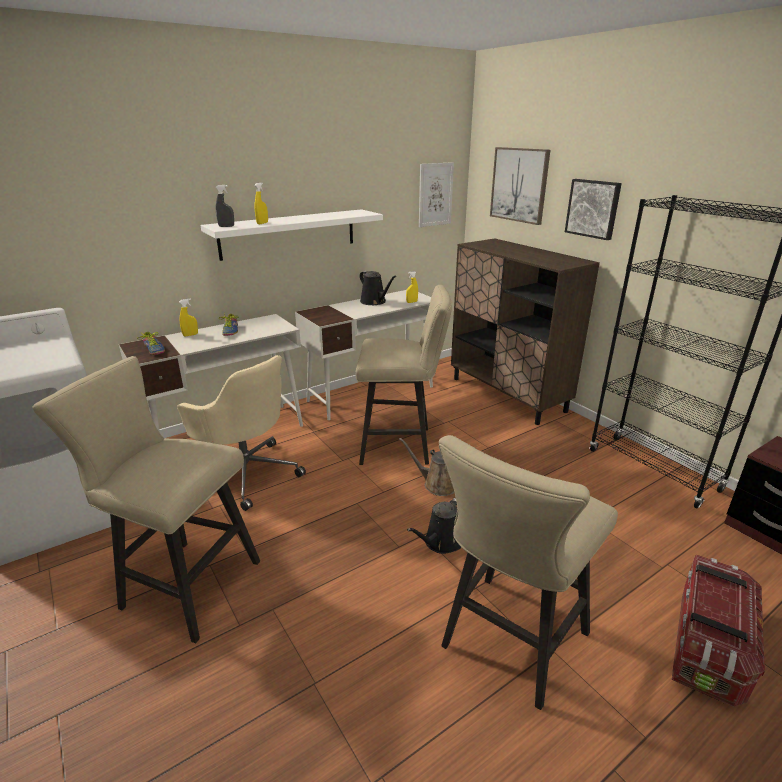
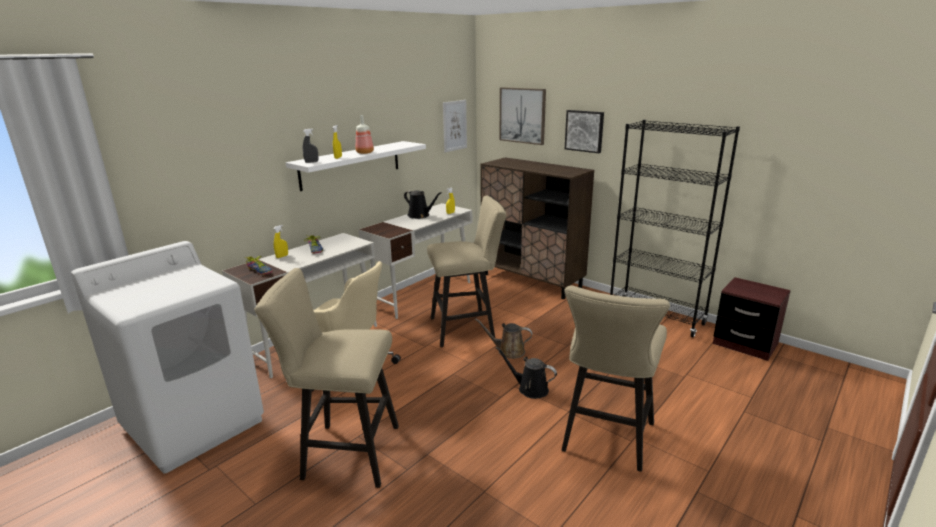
camera: 15 degrees left, 5 degrees down
black watering can [407,498,461,554] -> black watering can turned 90 degrees clockwise [496,347,557,399]
storage box [671,555,765,706] -> none
none -> bottle [356,115,374,154]

